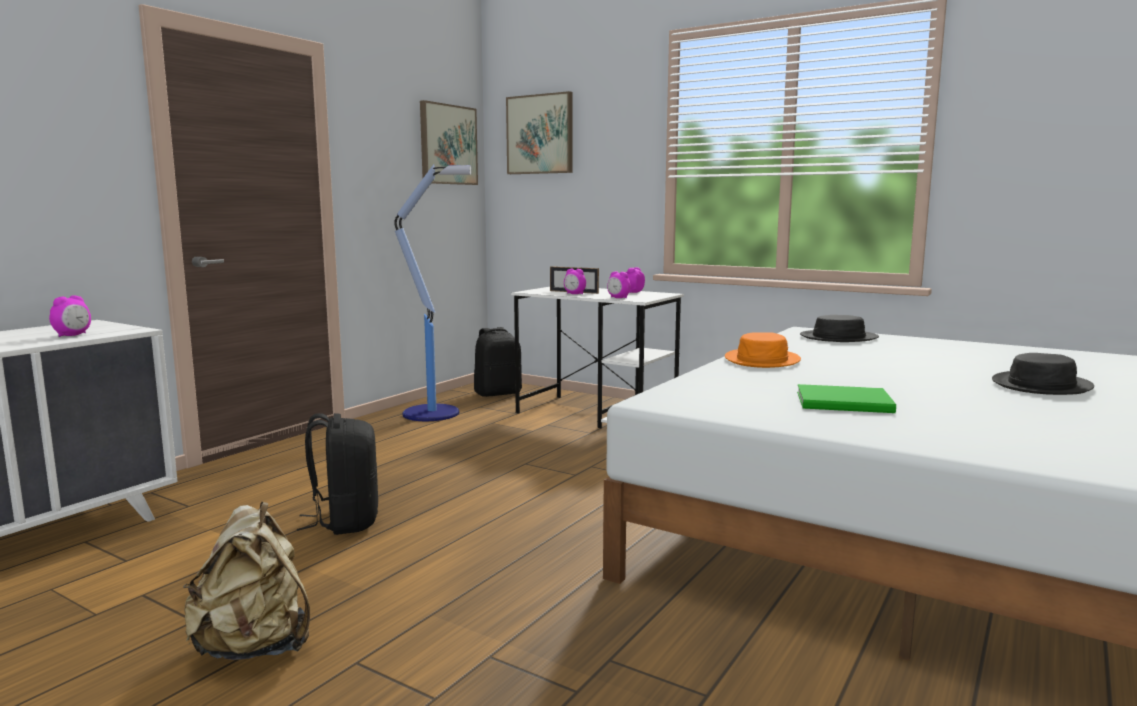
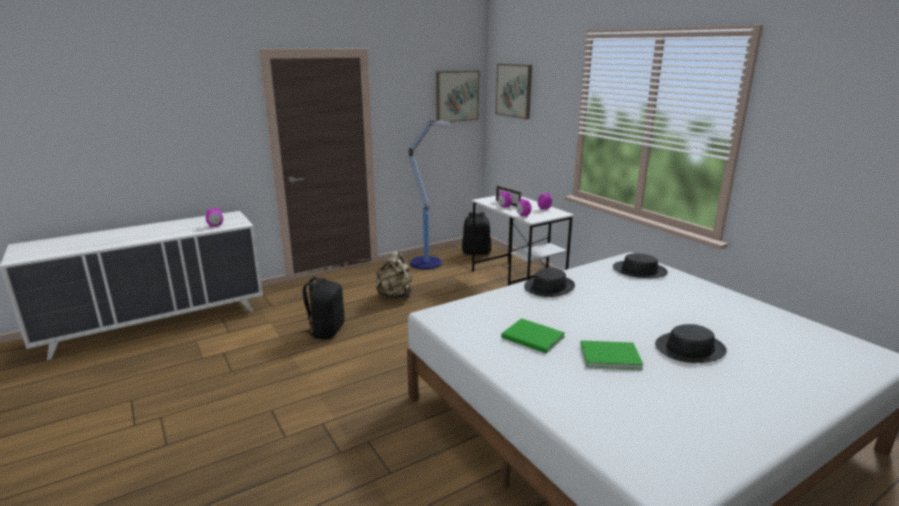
camera: 25 degrees right, 10 degrees up
beige backpack [183,502,310,660] -> beige backpack moved to [375,252,412,299]
orange hat [725,332,801,368] -> black hat [524,268,575,297]
none -> green book [580,340,644,370]

